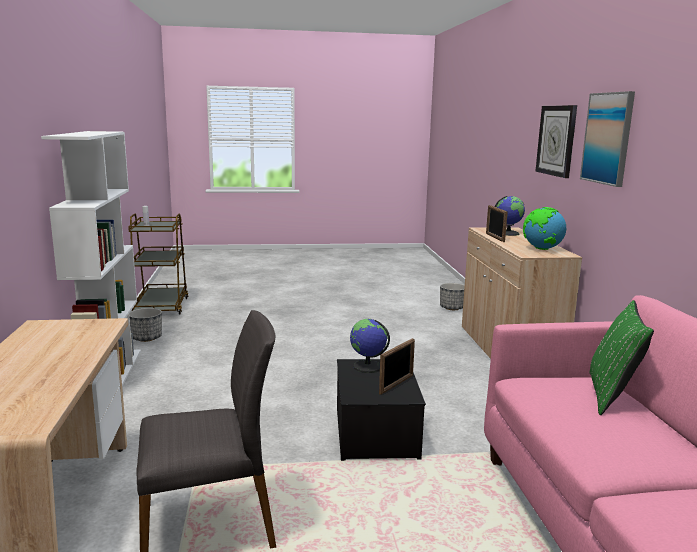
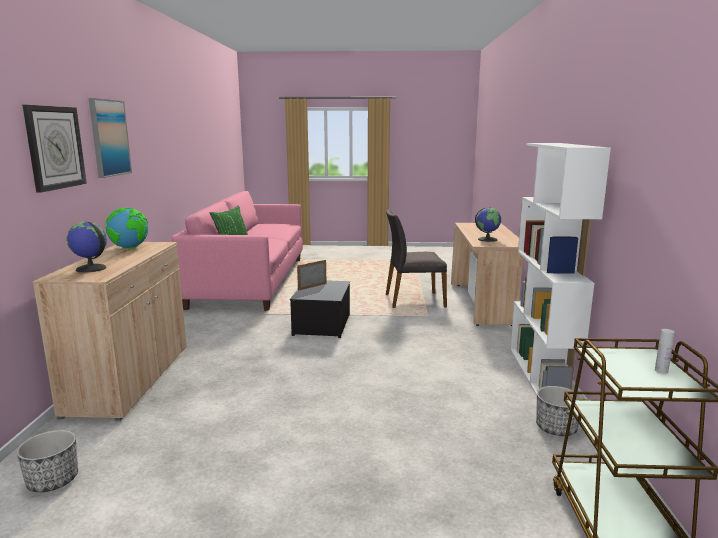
camera: 170 degrees left, 0 degrees up
globe [350,319,390,373] -> globe moved to [475,208,501,242]
picture frame [486,205,508,242] -> none

